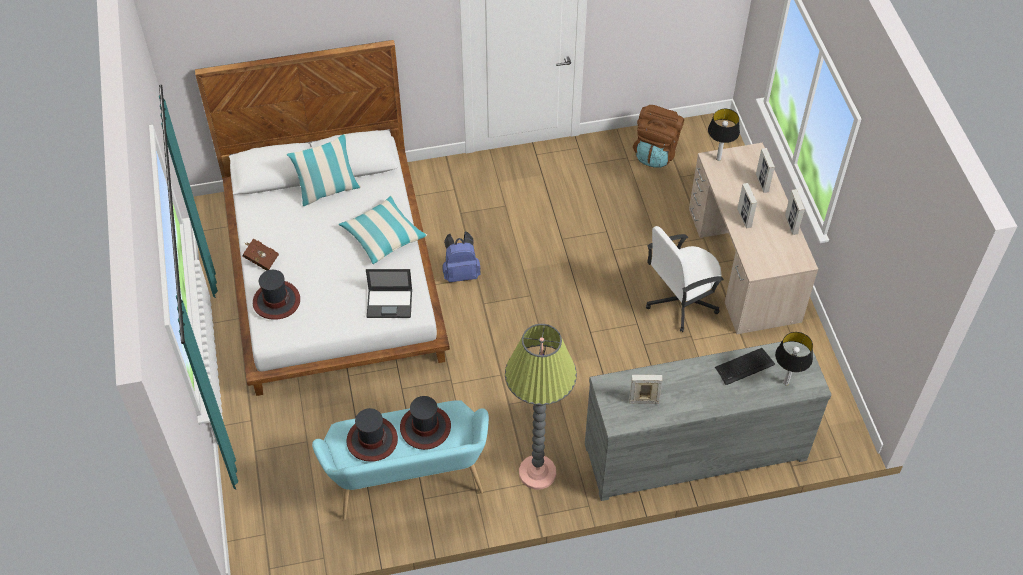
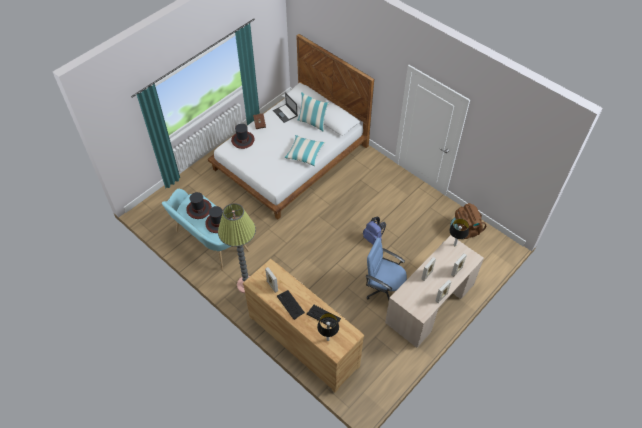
camera: 55 degrees right, 0 degrees up
laptop [366,269,412,318] -> laptop moved to [273,92,297,123]
blue backpack [442,231,480,282] -> blue backpack moved to [363,217,386,245]
grey dresser [585,342,832,501] -> brown dresser [243,259,364,393]
white office chair [646,226,724,332] -> blue office chair [366,237,407,300]
none -> keyboard [277,290,305,320]

